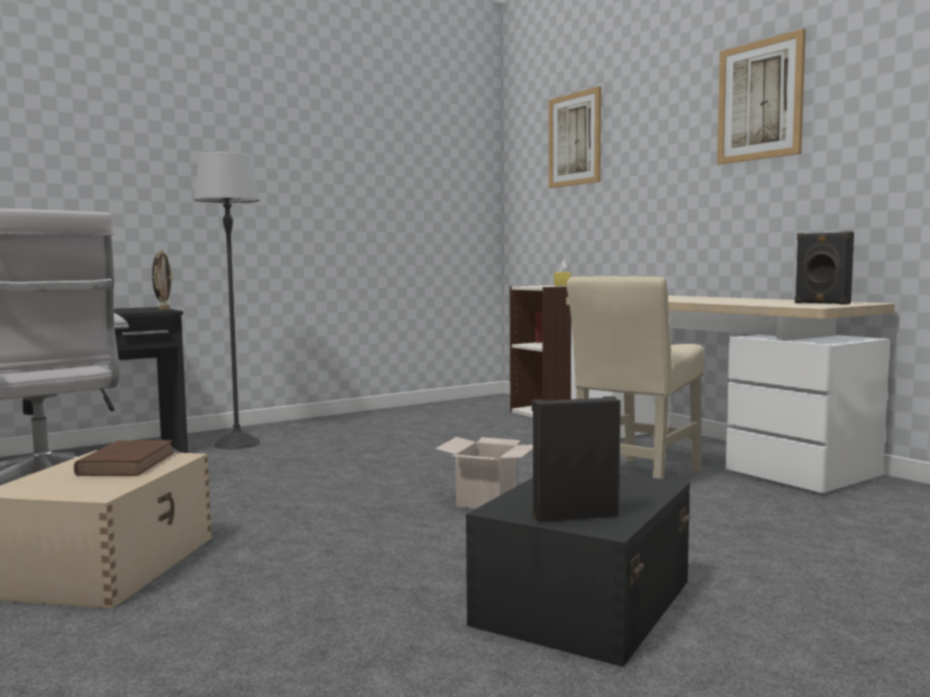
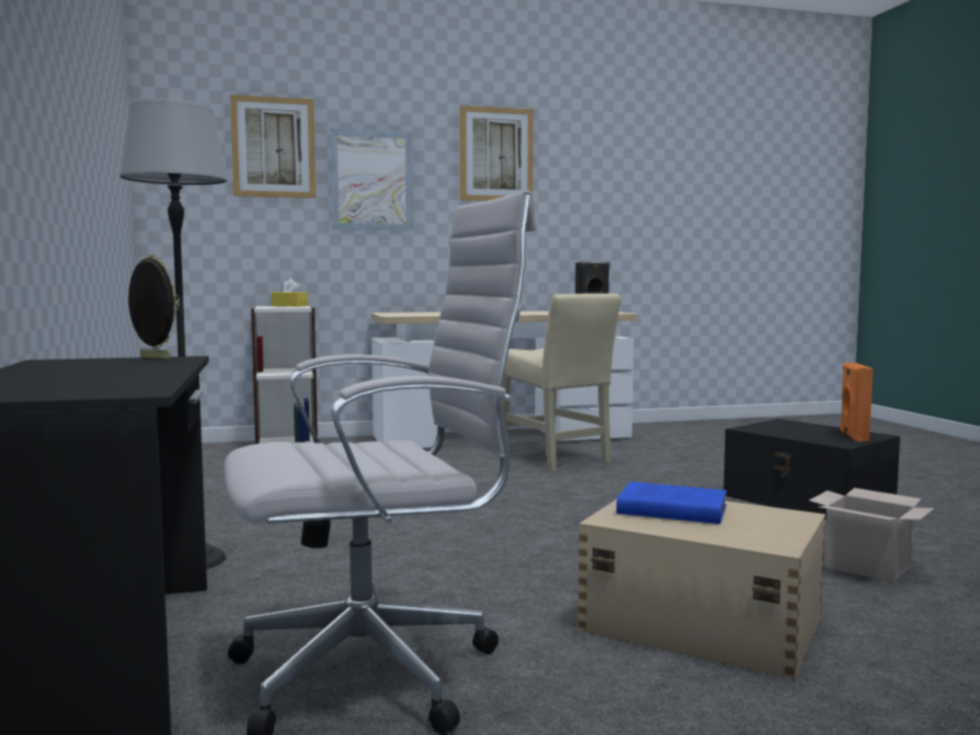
camera: 70 degrees left, 0 degrees up
brown book [74,440,173,476] -> blue book [616,482,727,524]
cardboard box [435,437,533,509] -> cardboard box moved to [809,488,934,583]
black speaker [532,396,621,522] -> orange speaker [840,362,873,442]
none -> picture [330,128,413,230]

